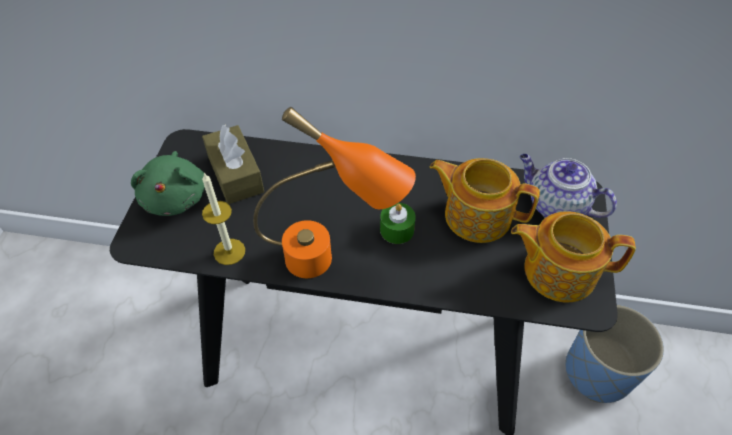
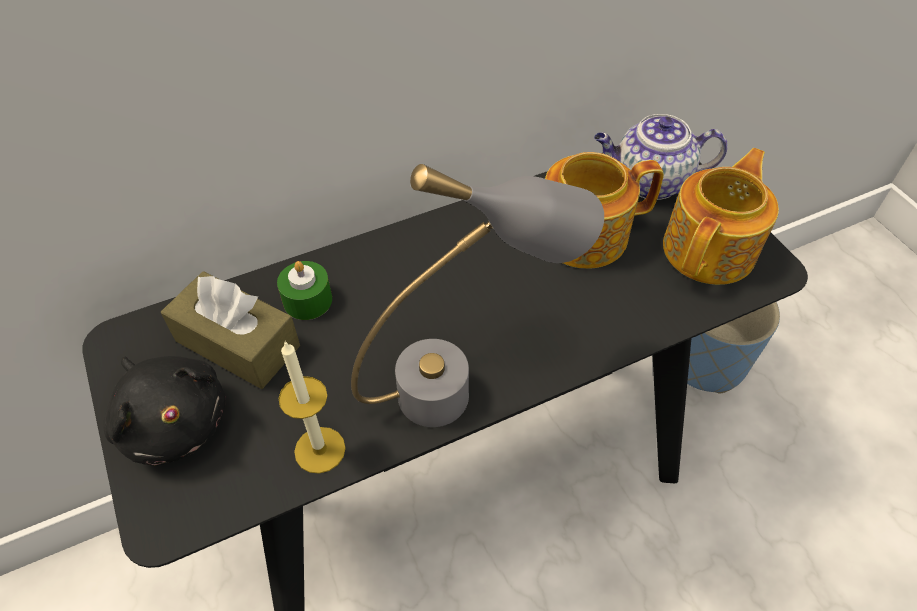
camera: 35 degrees left, 0 degrees up
green plush toy [131,151,205,216] -> black plush toy [103,356,226,466]
orange table lamp [253,107,416,278] -> grey table lamp [351,164,604,427]
green candle [380,203,416,244] -> green candle moved to [277,261,332,320]
teapot [511,211,636,302] -> teapot turned 150 degrees clockwise [663,148,779,285]

